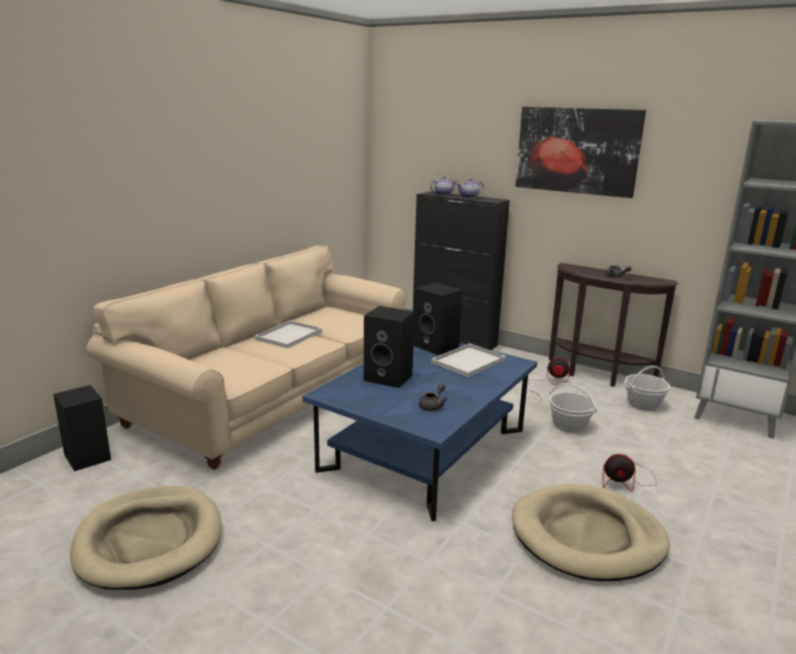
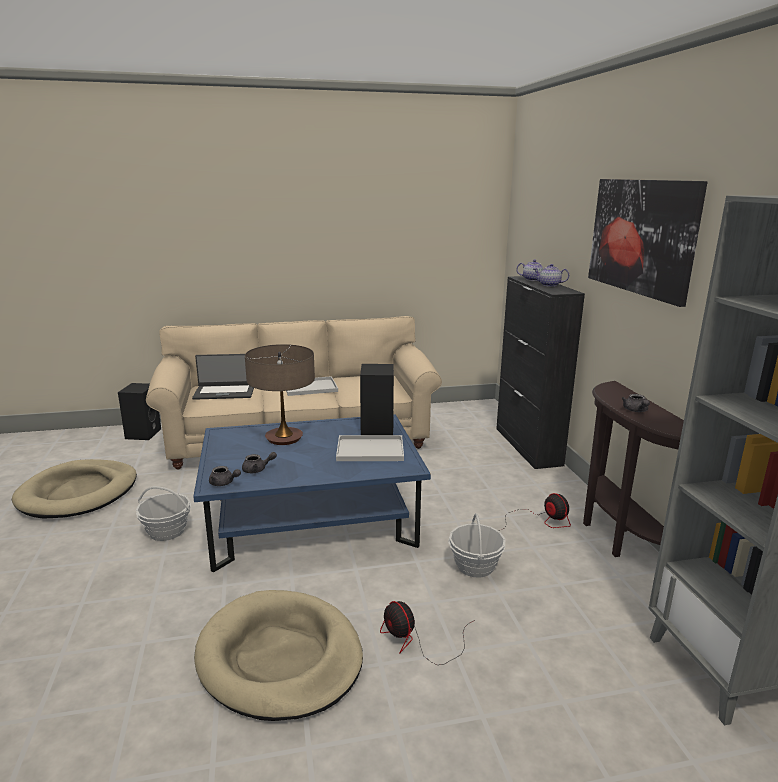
camera: 45 degrees right, 0 degrees up
black speaker [364,306,415,388] -> table lamp [245,344,315,445]
basket [624,366,670,411] -> basket moved to [136,486,191,541]
none -> laptop [192,354,254,400]
none -> grey teapot [209,466,241,486]

